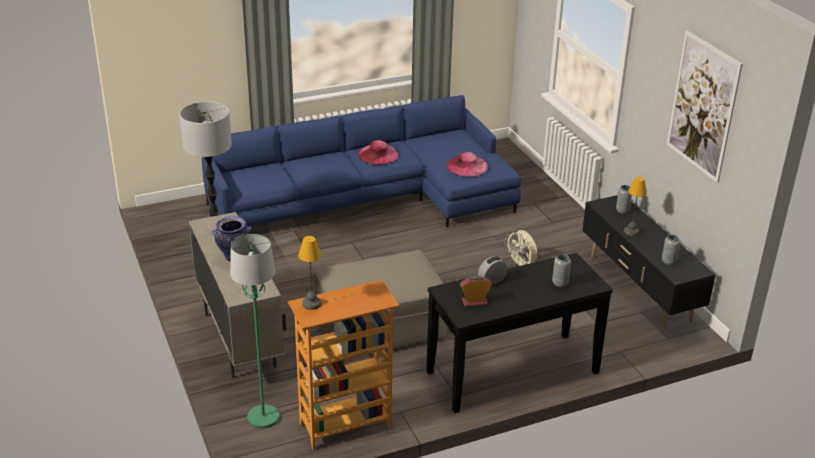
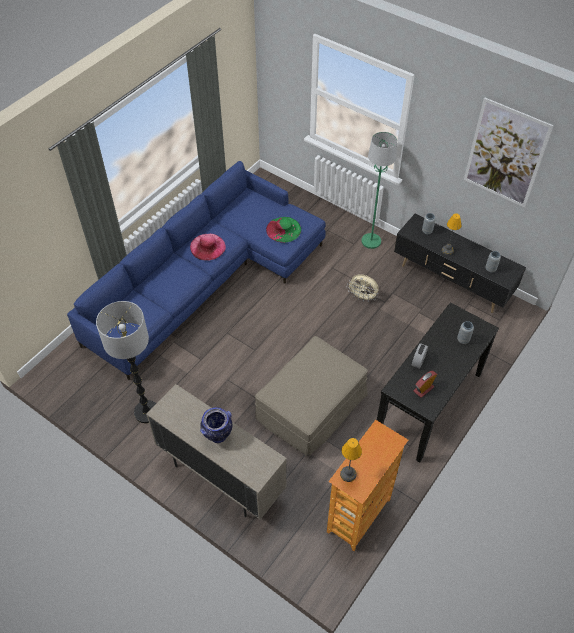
camera: 30 degrees left, 20 degrees up
green floor lamp [230,234,279,429] -> green floor lamp moved to [362,132,397,249]
pink hat [447,152,488,177] -> green hat [266,217,301,243]

